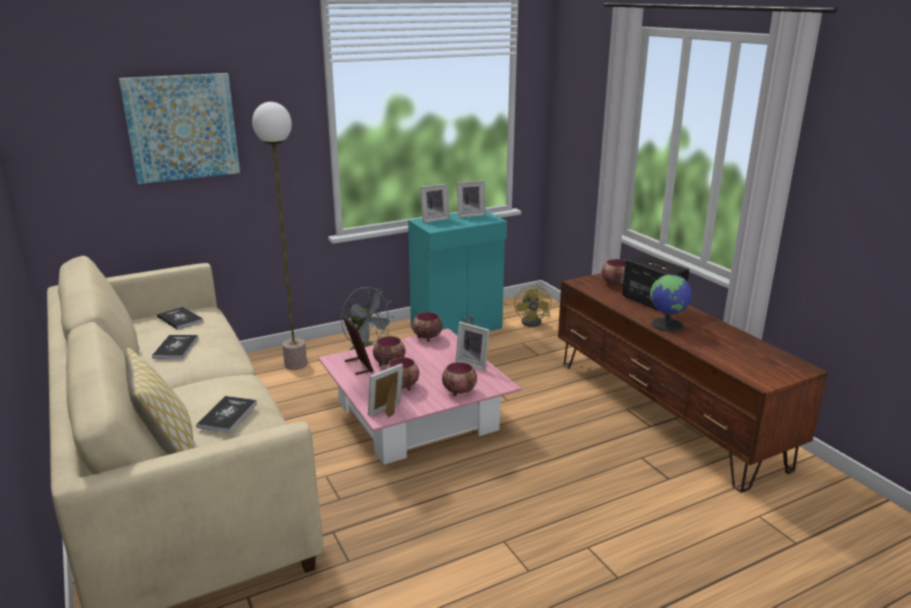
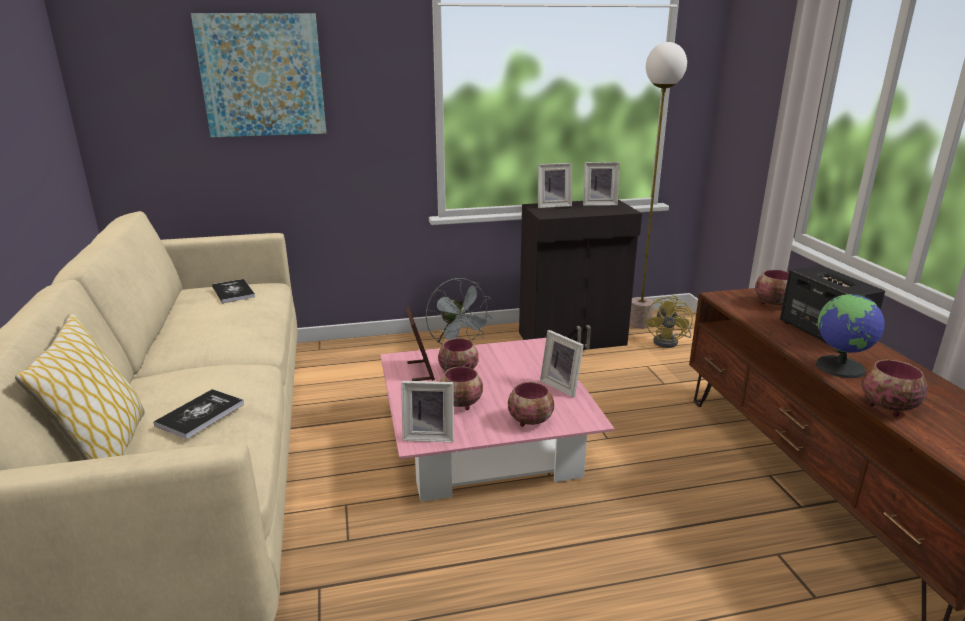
camera: 15 degrees right, 0 degrees up
book [152,335,198,359] -> none
floor lamp [252,102,307,370] -> floor lamp moved to [629,42,687,329]
picture frame [368,363,403,417] -> picture frame turned 150 degrees counterclockwise [401,381,454,442]
turquoise cabinet [408,210,507,336] -> black cabinet [519,199,642,350]
bowl [412,312,442,342] -> bowl moved to [862,360,927,417]

